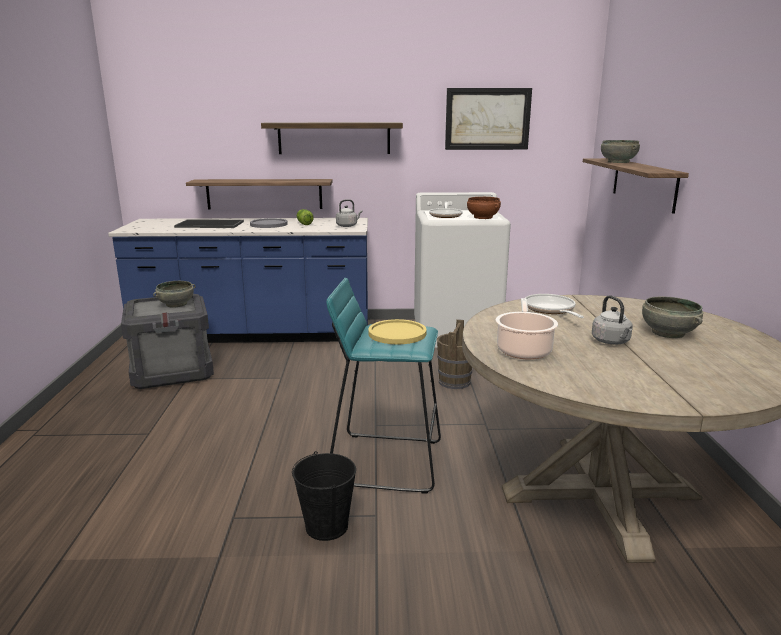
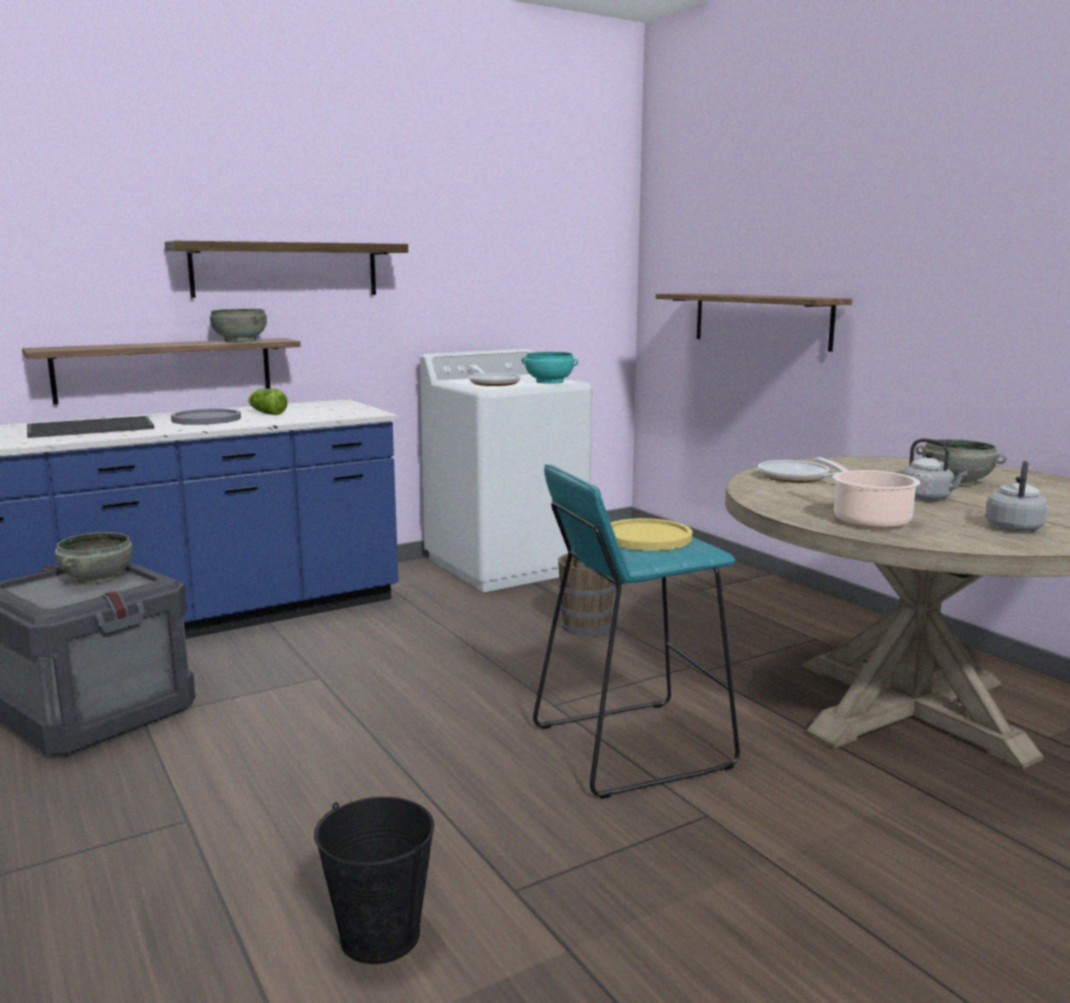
camera: 30 degrees left, 5 degrees down
black bucket [292,451,356,541] -> black bucket moved to [314,797,434,964]
grey kettle [336,199,362,227] -> grey kettle moved to [985,461,1048,531]
picture [445,88,532,150] -> none
brown bowl [467,197,501,219] -> turquoise bowl [521,352,578,384]
grey bowl [601,140,640,163] -> grey bowl moved to [210,309,267,342]

